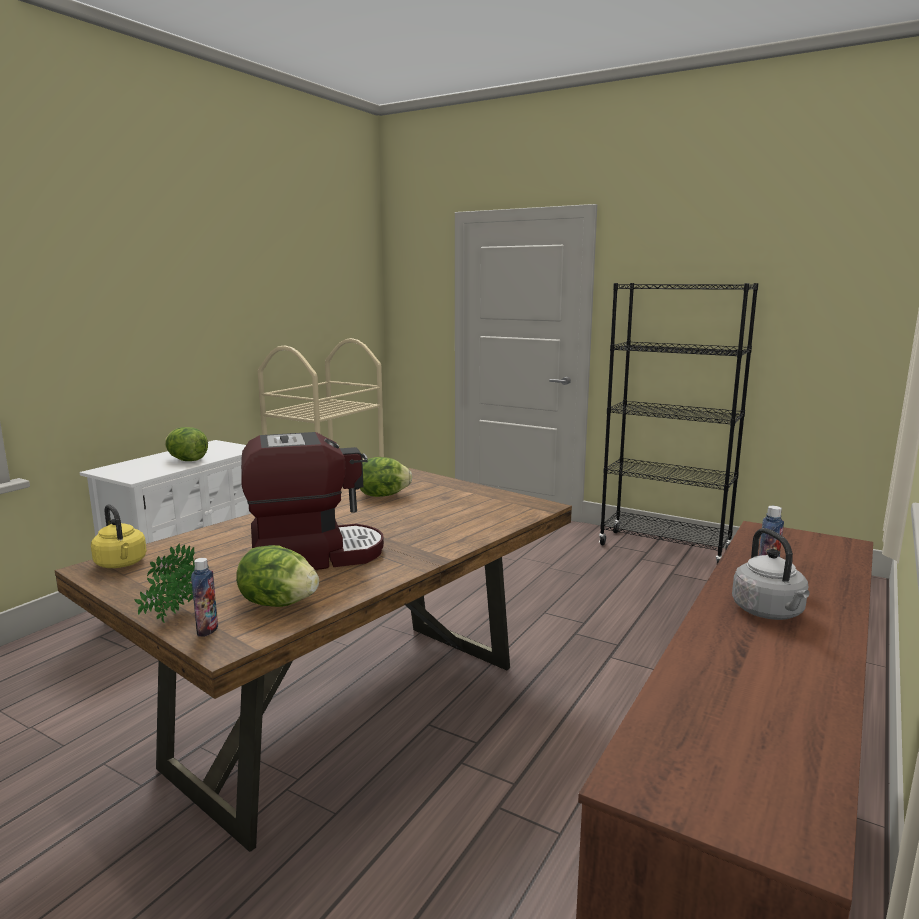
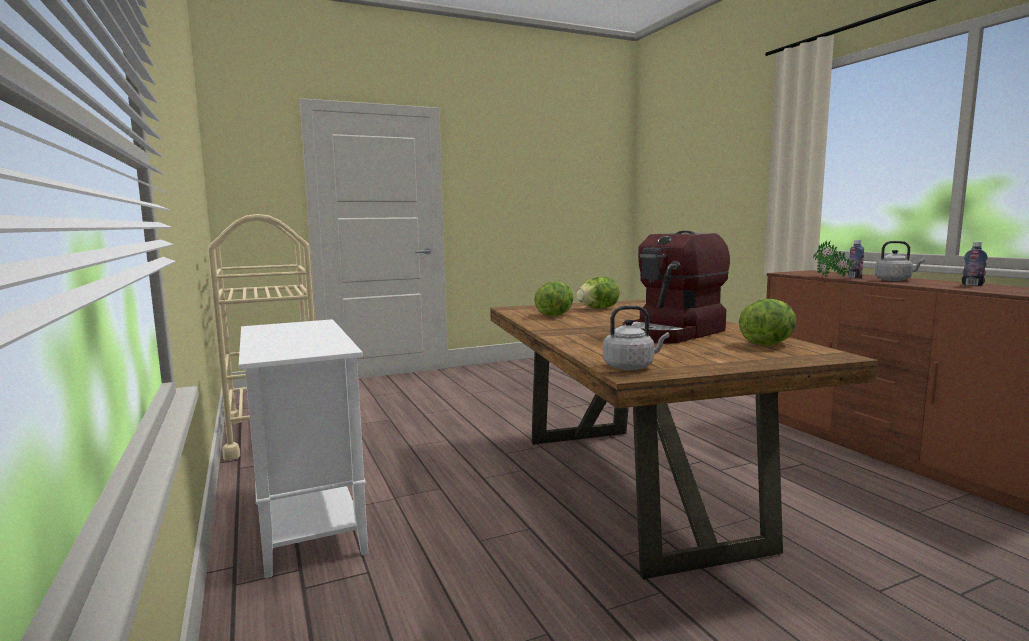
camera: 55 degrees left, 5 degrees down
yellow kettle [91,504,147,568] -> grey kettle [603,306,669,370]
potted plant [135,543,208,623] -> potted plant moved to [813,240,854,277]
lettuce [165,427,208,461] -> lettuce moved to [576,276,620,309]
bottle [191,558,218,637] -> bottle moved to [961,242,988,286]
coffee machine [241,432,384,570] -> coffee machine turned 150 degrees counterclockwise [623,231,730,344]
black bookcase [599,283,758,564] -> none

